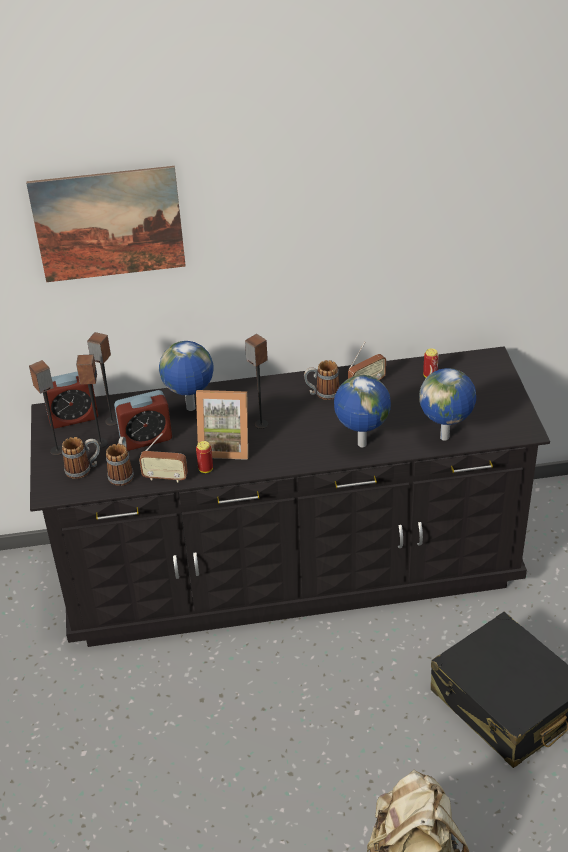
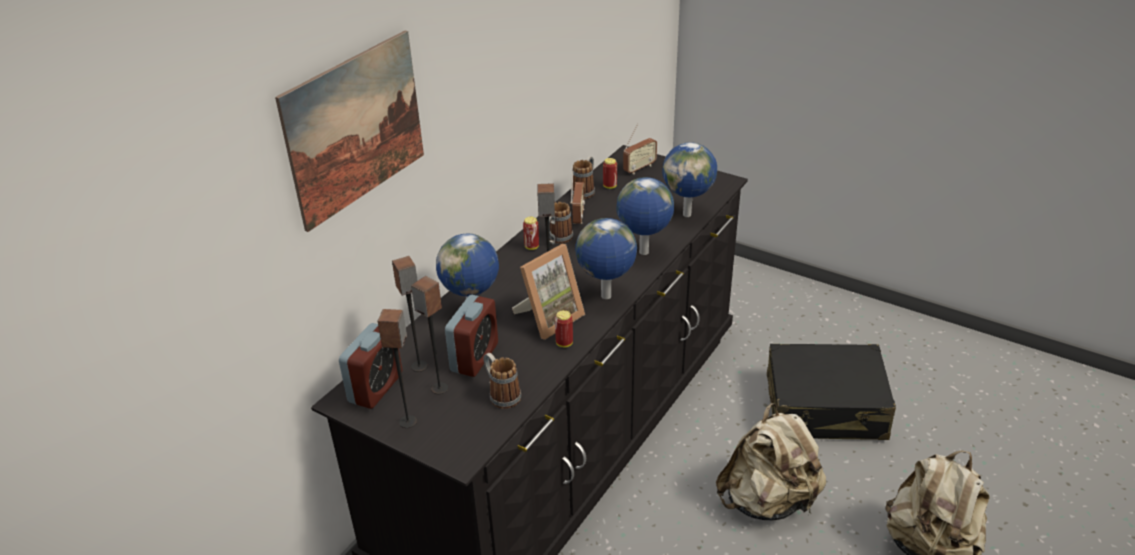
camera: 50 degrees left, 5 degrees down
mug [62,437,100,479] -> mug moved to [572,156,595,199]
radio [139,433,188,483] -> radio moved to [623,124,657,174]
none -> can [523,217,539,250]
none -> globe [575,218,637,299]
none -> beige backpack [716,403,826,520]

